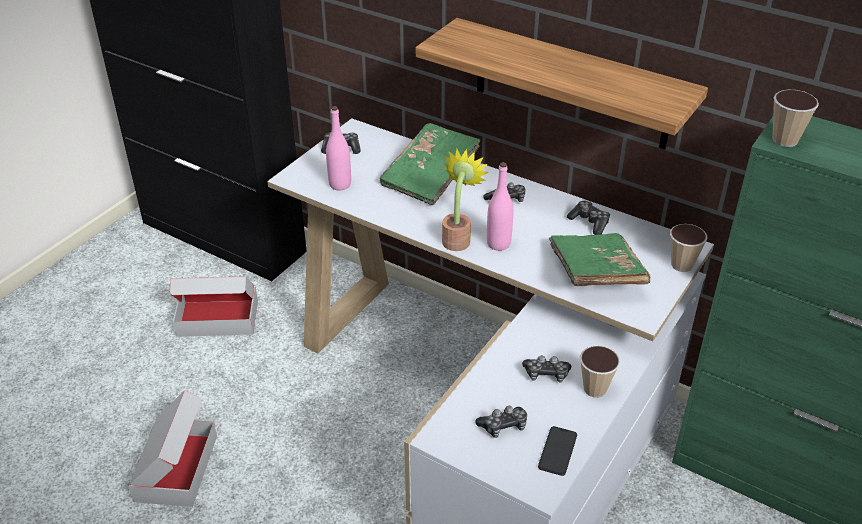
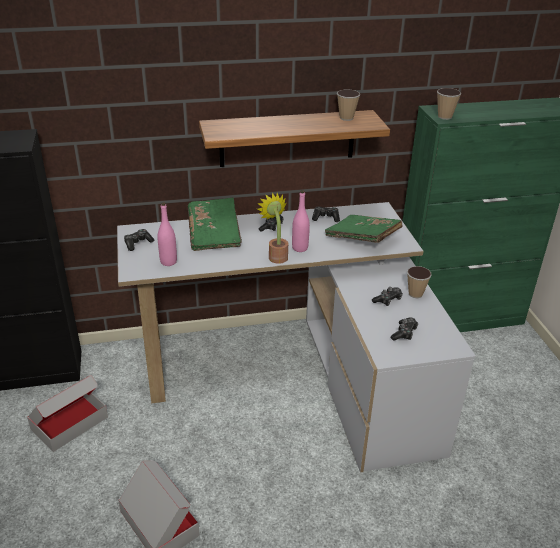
camera: 45 degrees left, 5 degrees down
phone [538,426,577,476] -> none
cup [670,224,707,272] -> cup moved to [337,89,360,121]

